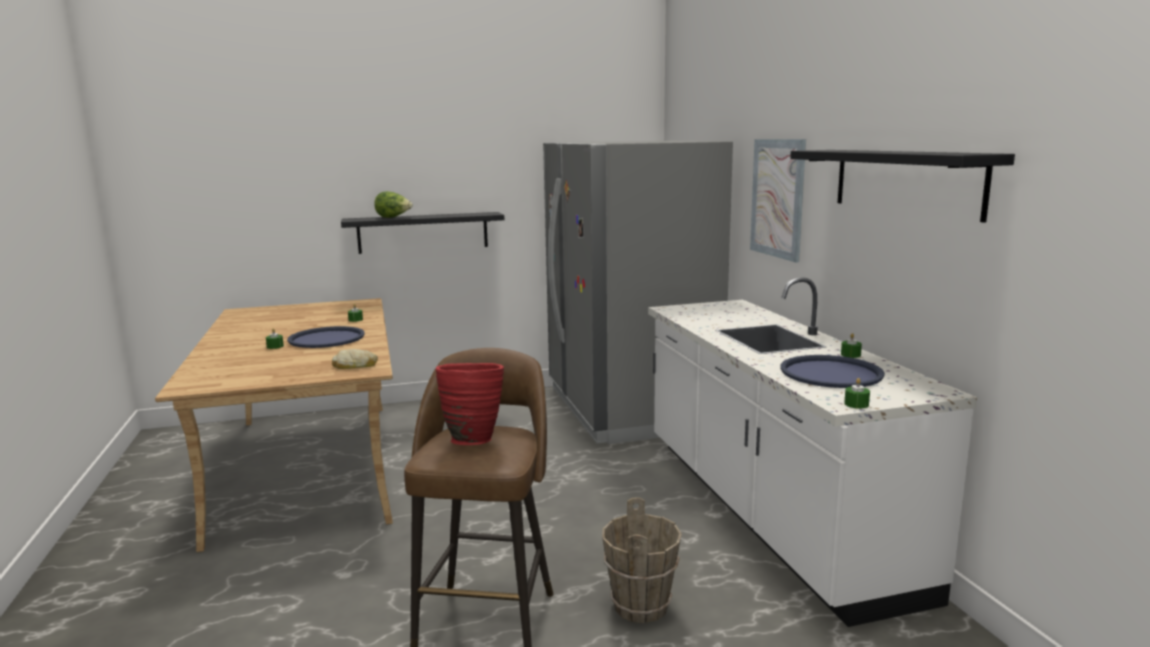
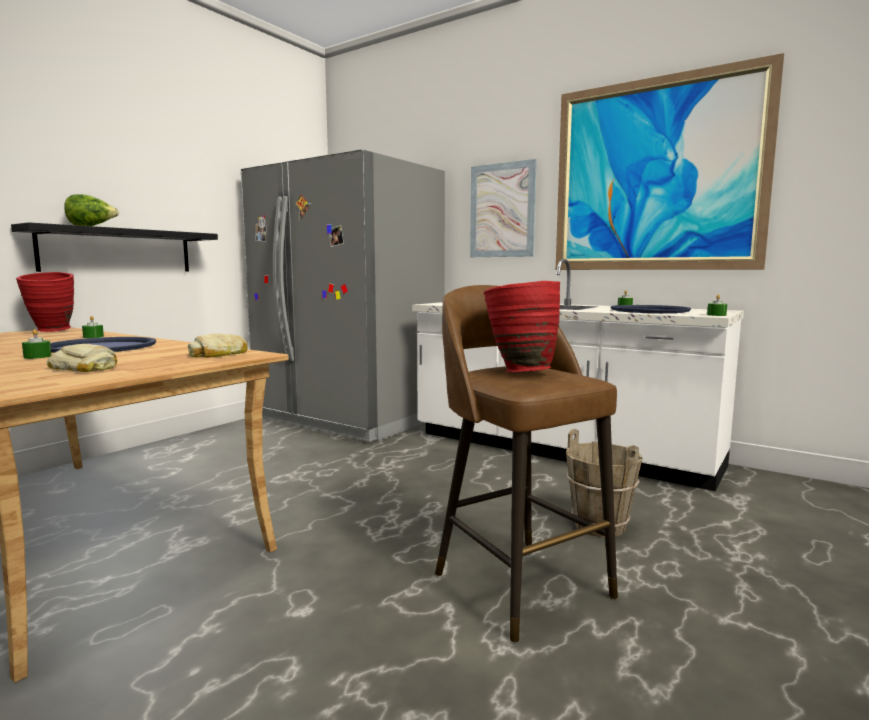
camera: 40 degrees left, 5 degrees down
black shelf [790,150,1015,223] -> picture [556,53,784,270]
none -> red vase [16,272,74,332]
none -> bread [47,344,117,372]

